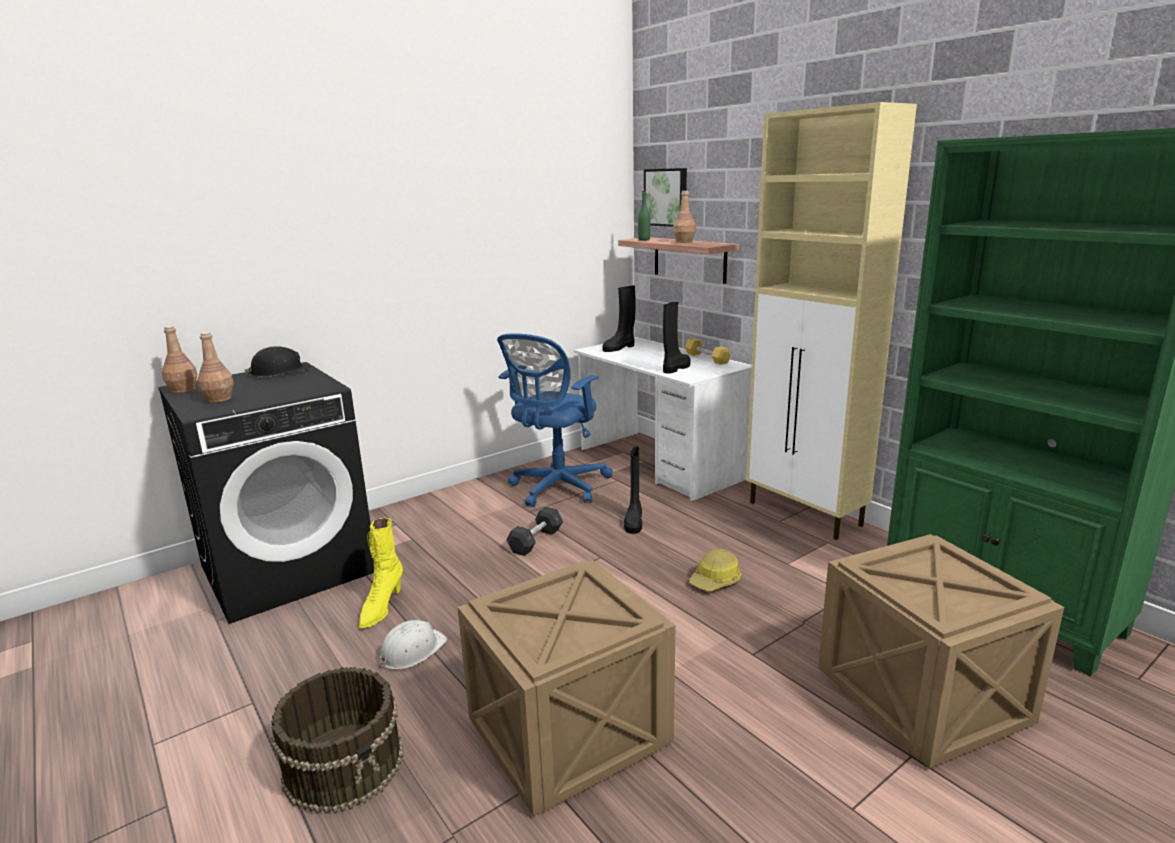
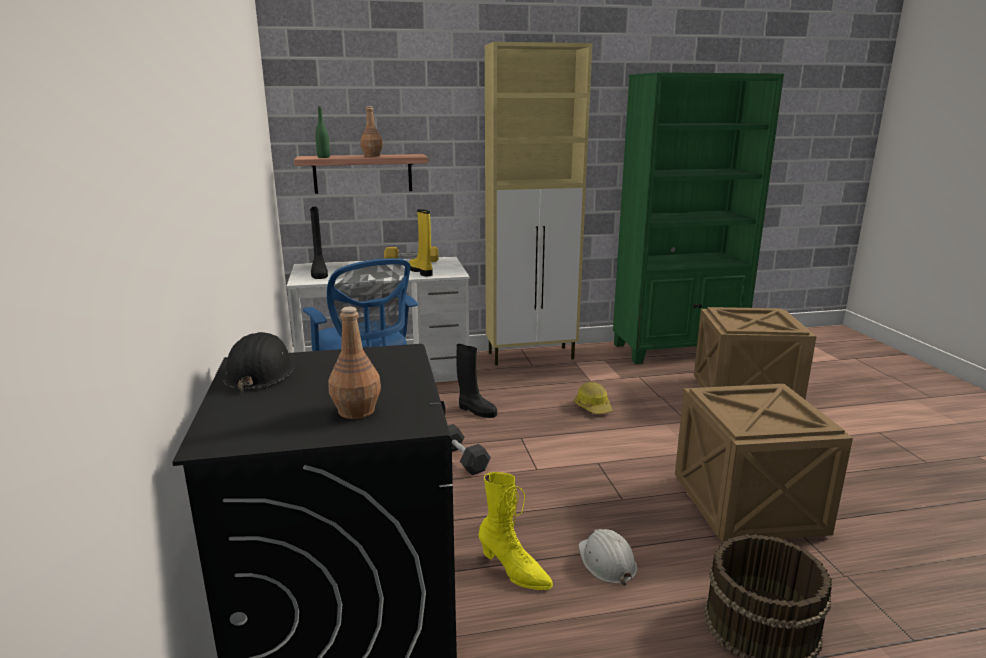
camera: 65 degrees left, 0 degrees up
brown bottle [162,326,197,393] -> none
picture [644,168,687,227] -> none
black boot [663,302,690,374] -> yellow boot [409,209,433,276]

